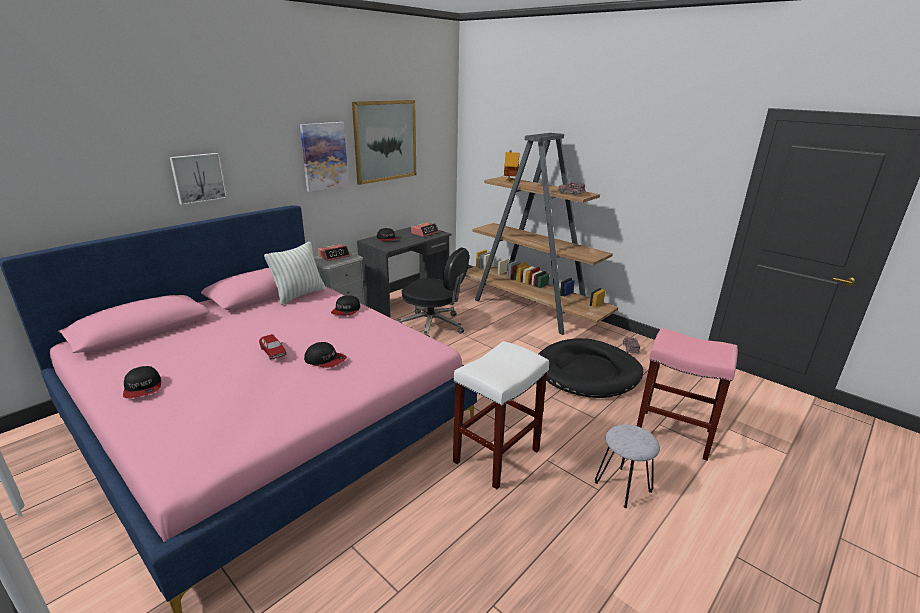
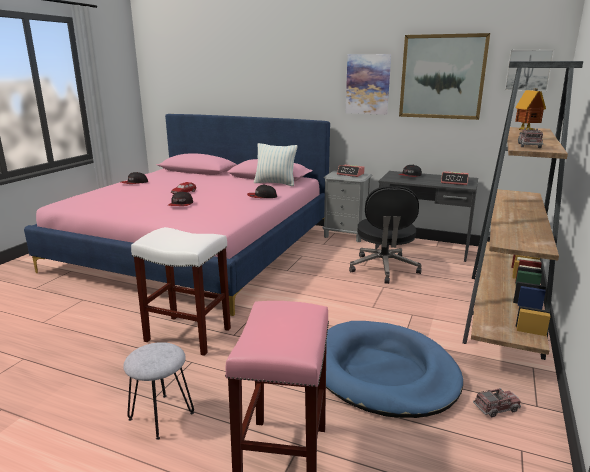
camera: 70 degrees right, 5 degrees down
picture [169,153,227,205] -> picture moved to [505,49,554,92]
black dog bed [538,338,643,398] -> blue dog bed [326,321,463,418]

